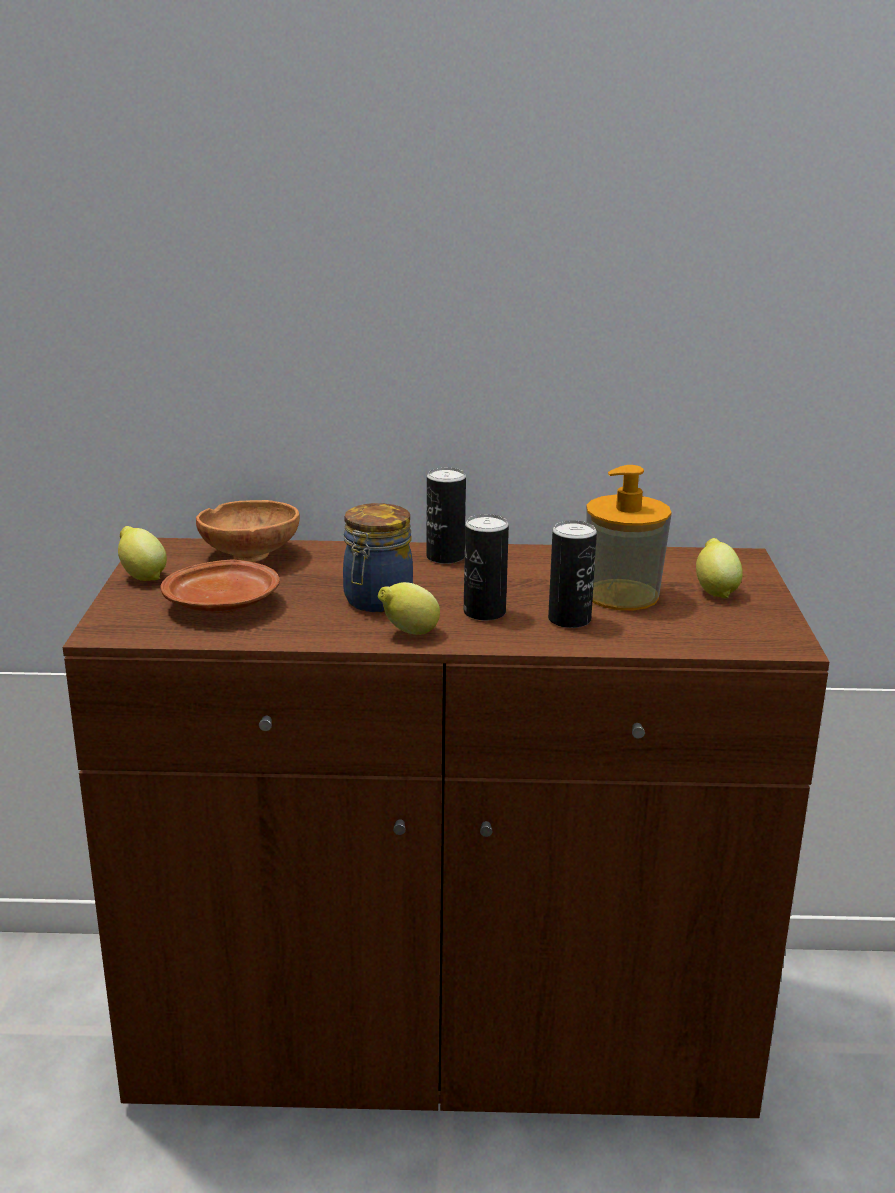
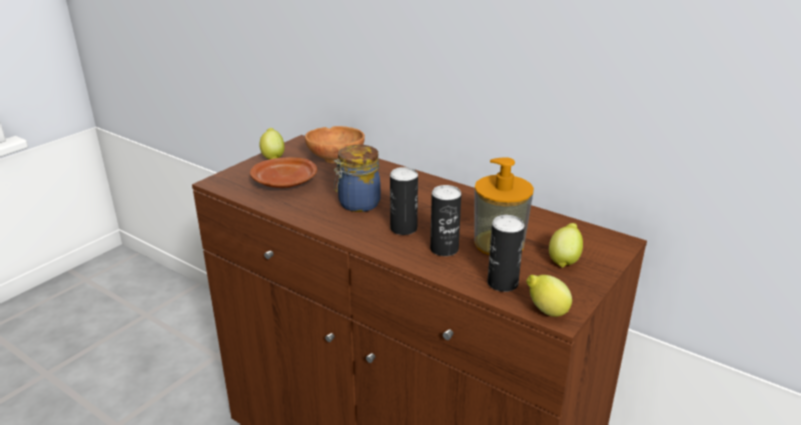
camera: 35 degrees right, 5 degrees up
lemon [378,582,440,635] -> lemon moved to [526,275,572,317]
can [426,467,466,564] -> can moved to [487,215,525,292]

